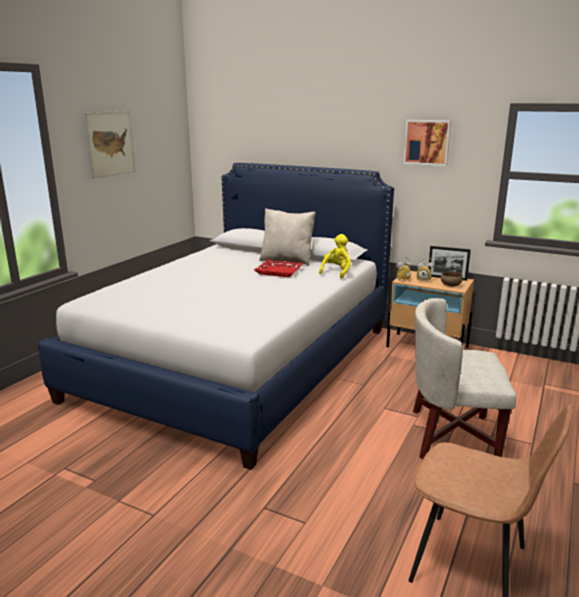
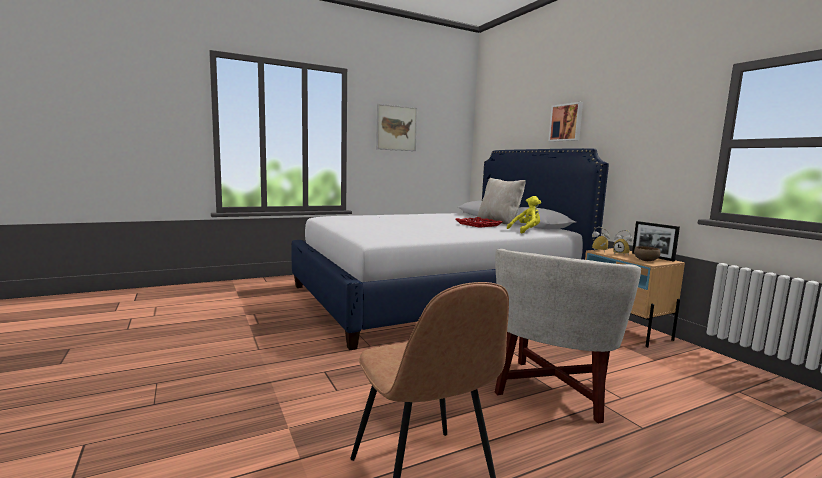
camera: 35 degrees right, 10 degrees down
picture [403,120,451,166] -> picture moved to [549,102,583,142]
white armchair [413,298,516,459] -> white armchair turned 105 degrees counterclockwise [495,249,641,424]

